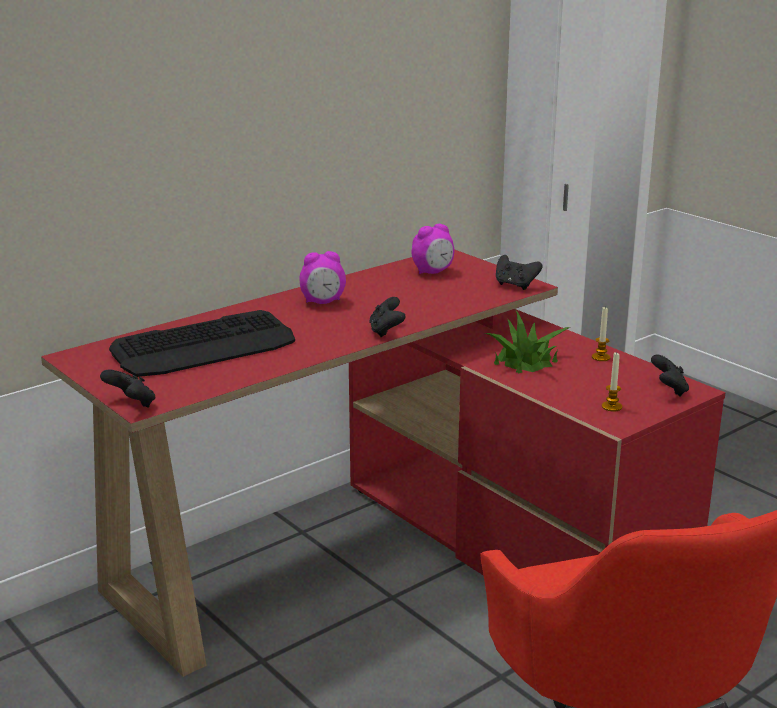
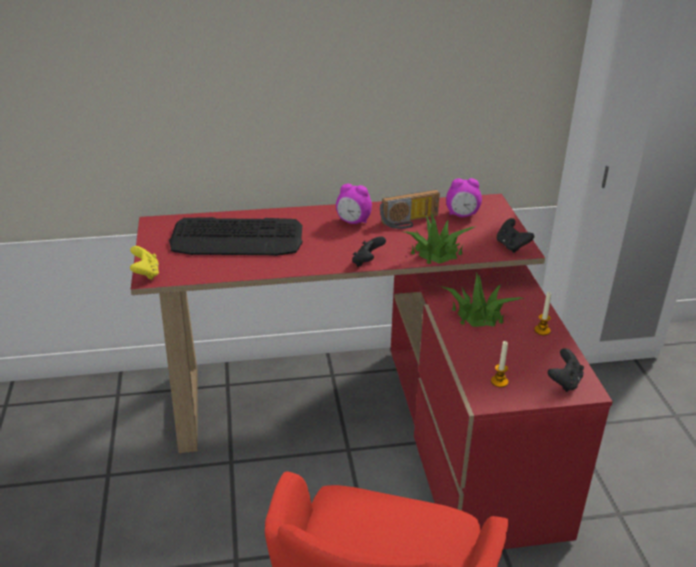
camera: 30 degrees right, 10 degrees up
black game controller [100,369,155,407] -> yellow game controller [130,246,159,280]
none -> radio [380,190,440,229]
none -> potted plant [405,211,475,264]

